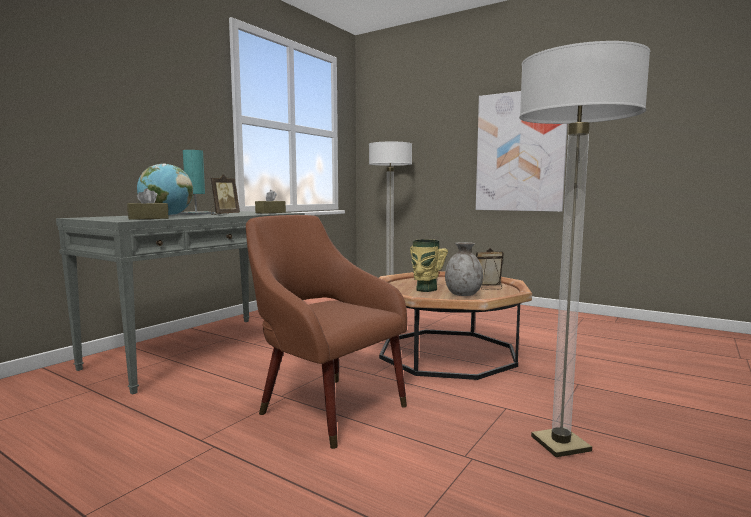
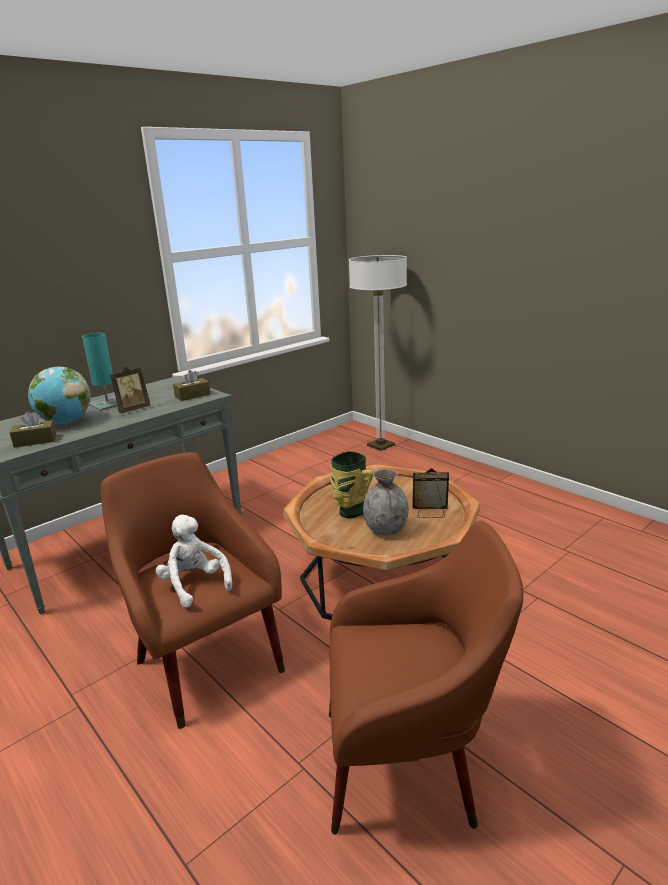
camera: 15 degrees right, 15 degrees up
picture [476,91,567,212] -> none
floor lamp [519,41,650,457] -> brown armchair [329,520,523,835]
none -> white plush toy [156,515,232,608]

